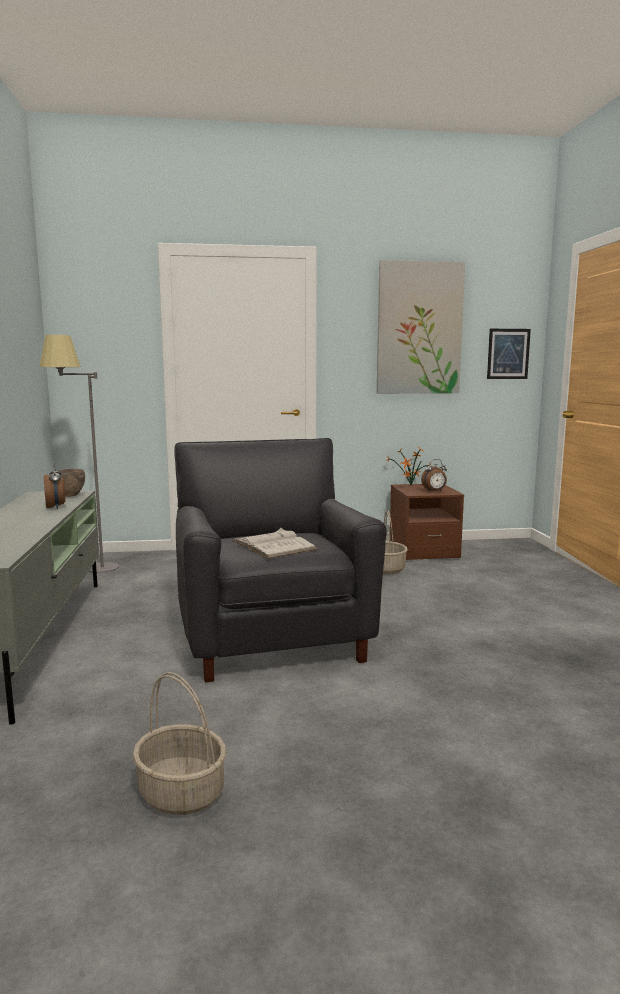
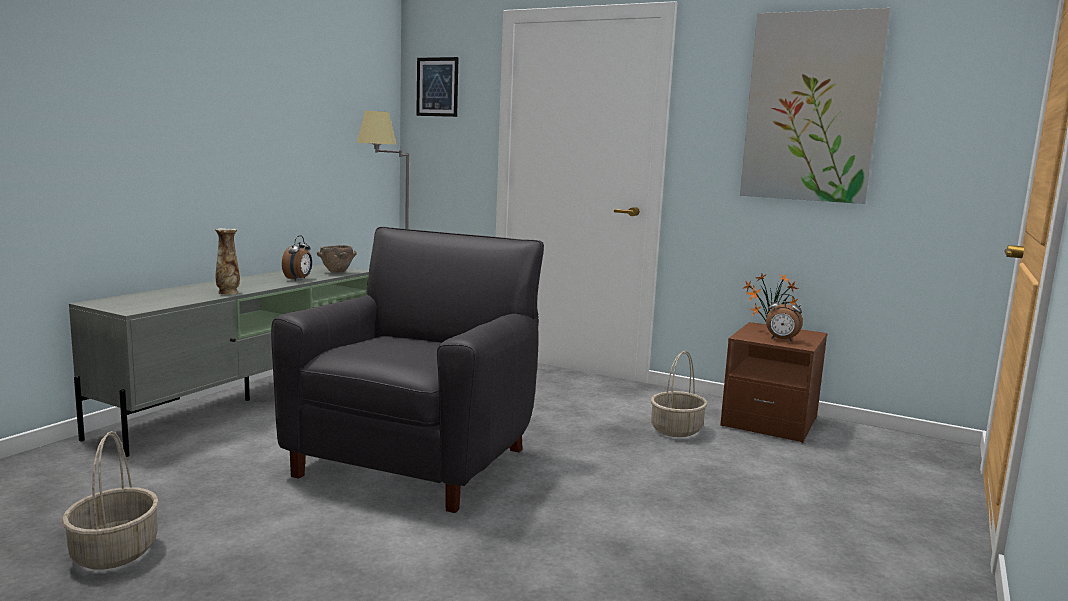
camera: 35 degrees right, 0 degrees up
white book [233,528,317,559] -> none
picture [487,329,531,379] -> picture moved to [416,57,459,117]
none -> vase [215,228,240,294]

